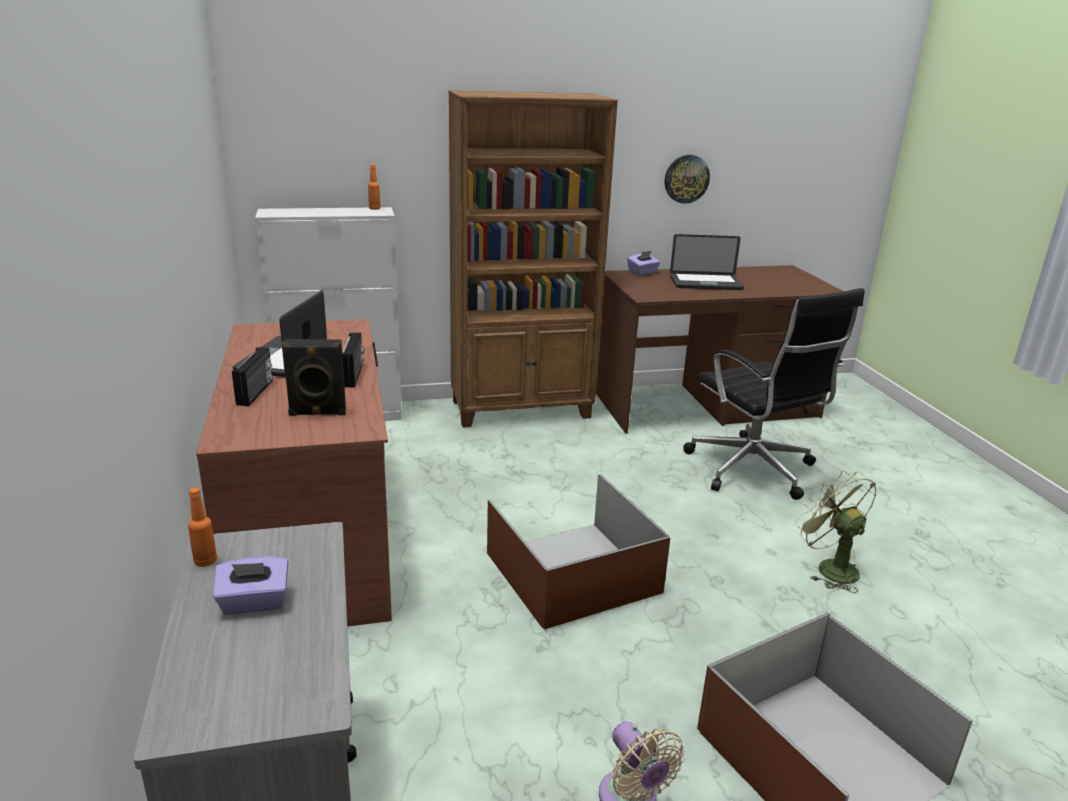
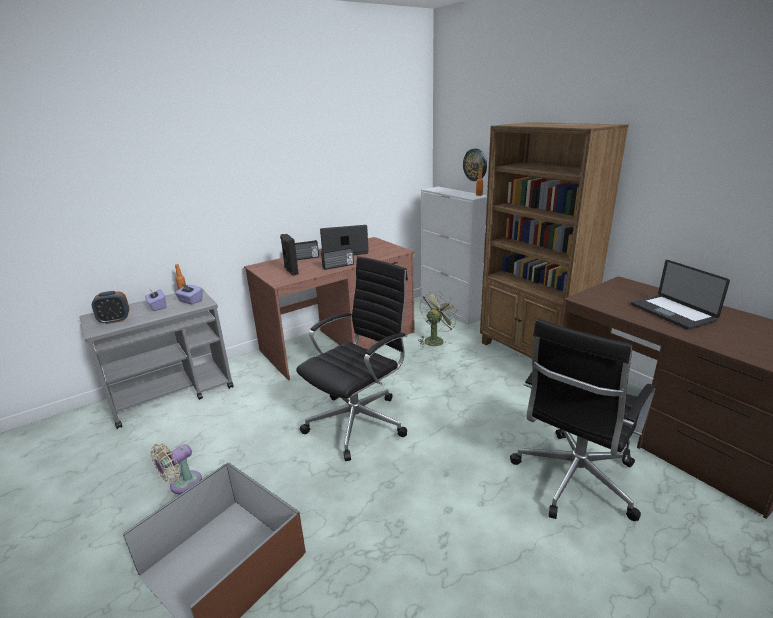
camera: 70 degrees right, 0 degrees up
brown storage box [487,474,671,629] -> black office chair [296,256,408,461]
purple tissue box [627,251,660,276] -> purple tissue box moved to [175,284,202,305]
wall clock [665,155,710,204] -> wall clock moved to [463,149,487,181]
green fan [795,471,876,593] -> green fan moved to [419,292,459,347]
none -> alarm clock [92,291,129,324]

